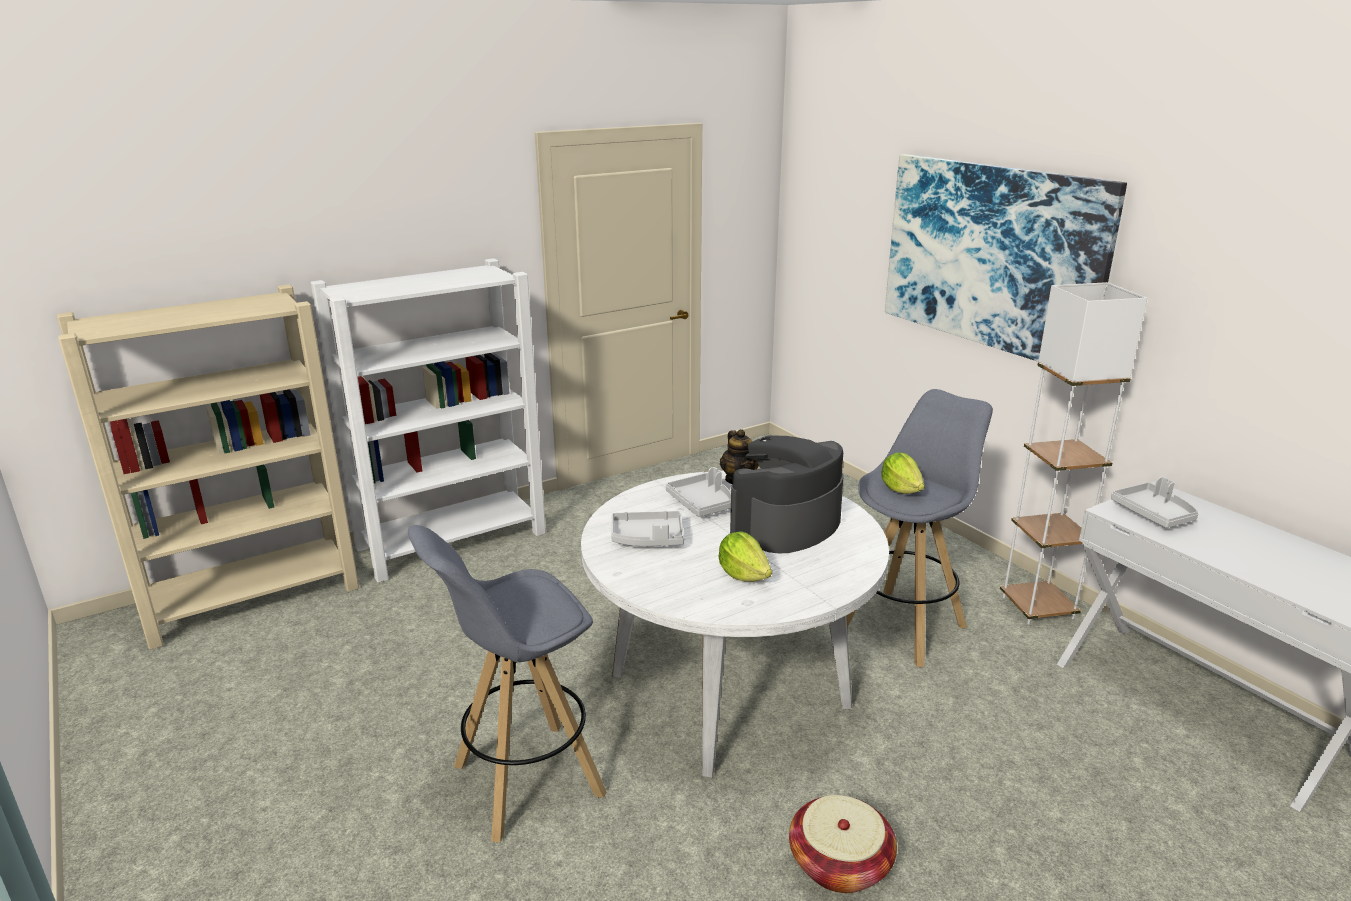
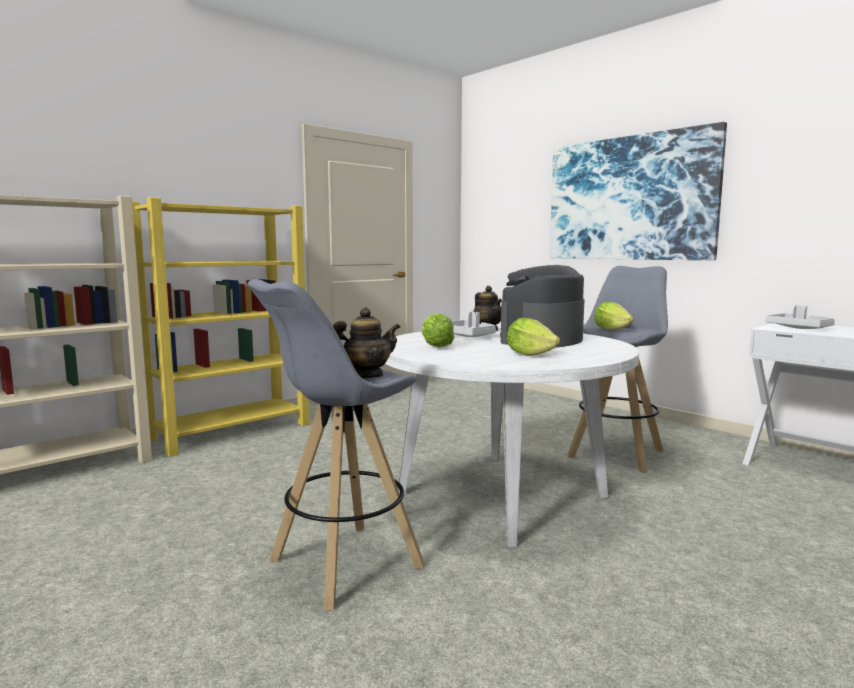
camera: 10 degrees left, 15 degrees down
white bookcase [311,258,546,582] -> yellow bookcase [132,197,310,457]
grey tray [611,511,684,546] -> lettuce [422,314,454,347]
basket [789,795,897,893] -> none
white floor lamp [1000,282,1147,625] -> none
none -> teapot [333,307,400,378]

